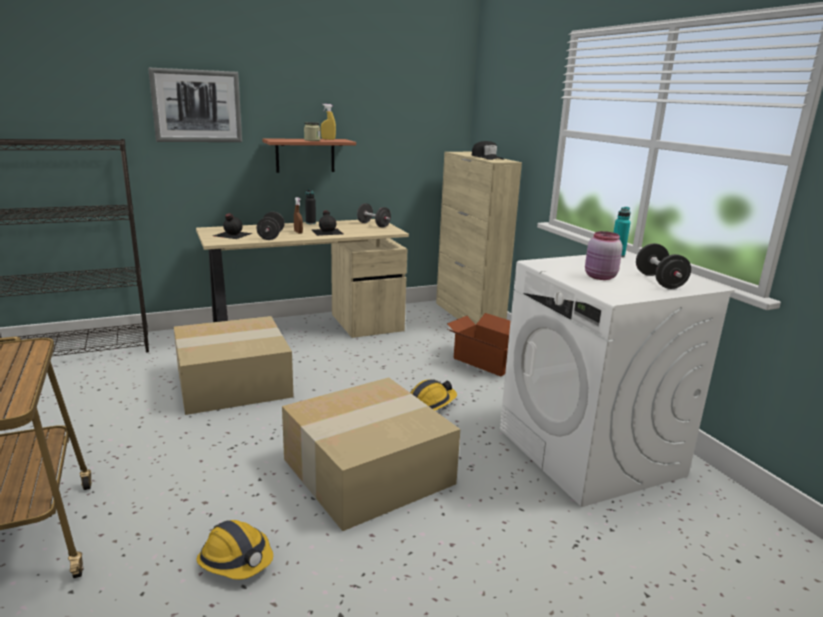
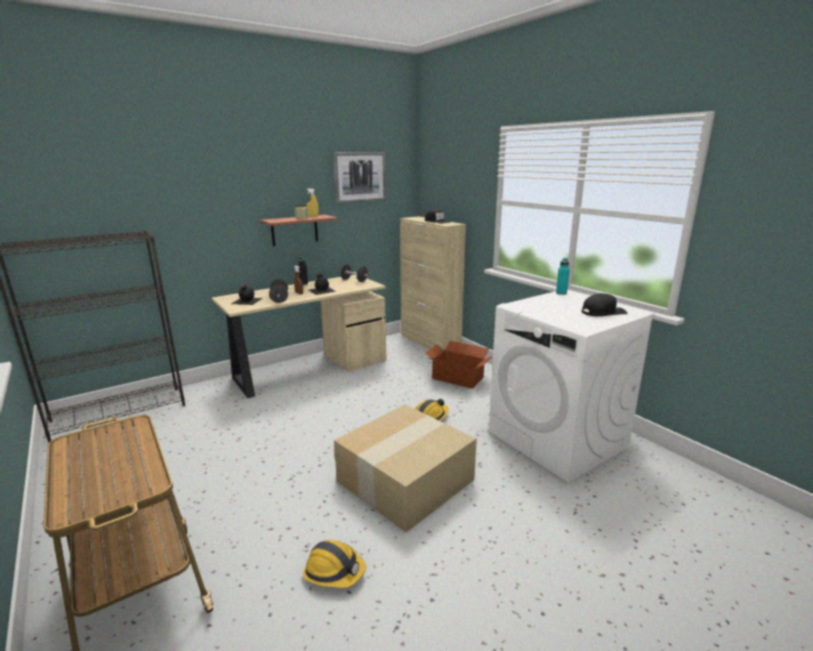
camera: 10 degrees left, 0 degrees up
picture [148,67,242,142] -> picture moved to [333,152,387,204]
cardboard box [174,316,294,415] -> none
pink jar [585,231,623,280] -> none
black dumbbell [636,243,691,289] -> black cap [581,293,628,316]

